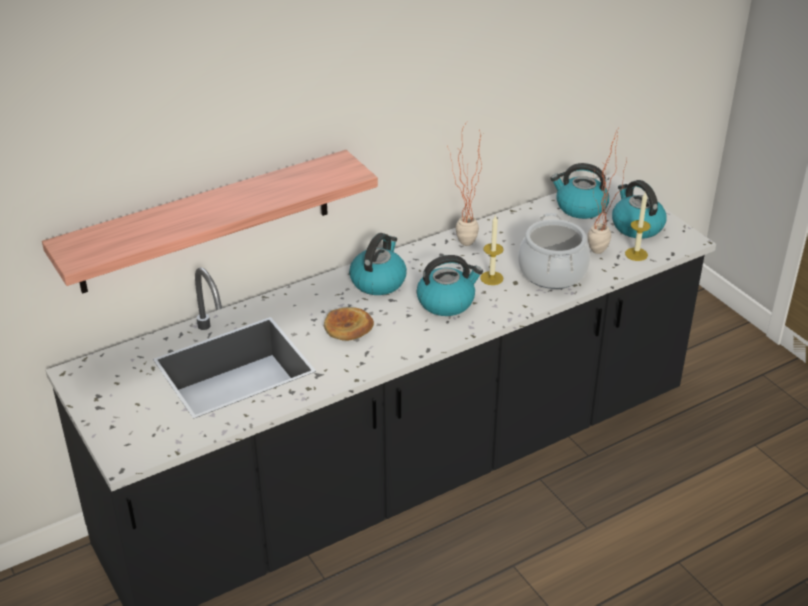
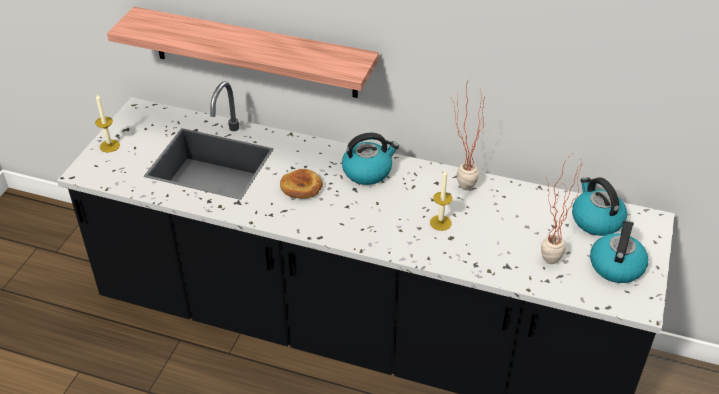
camera: 50 degrees right, 5 degrees up
kettle [416,255,483,316] -> none
cooking pot [518,213,590,289] -> none
candle [625,192,651,261] -> candle moved to [95,94,120,153]

